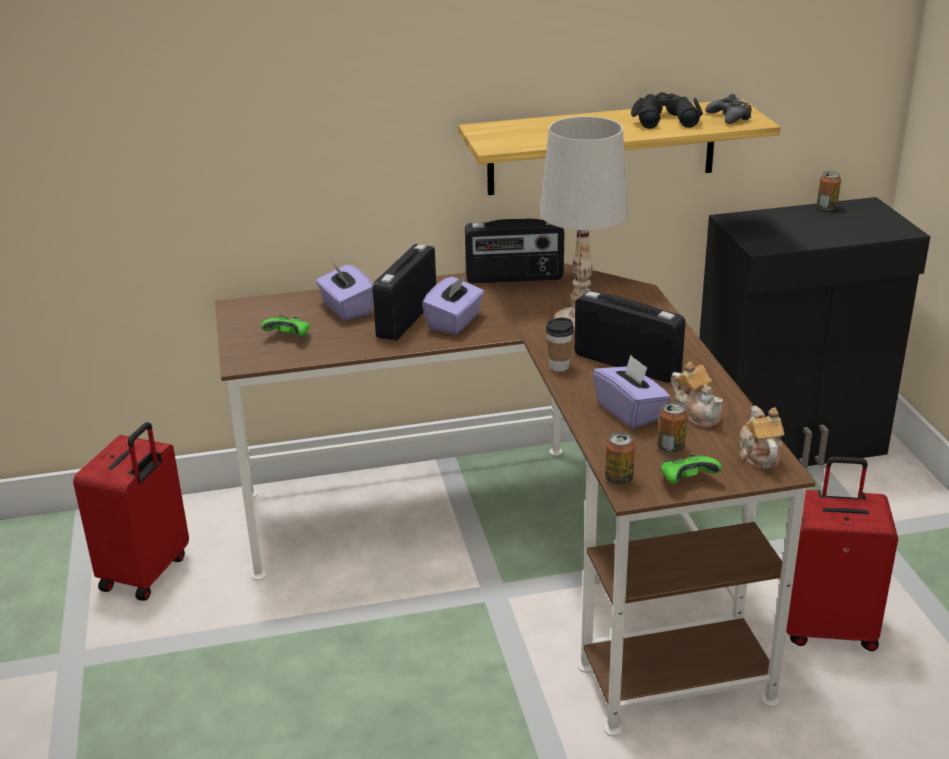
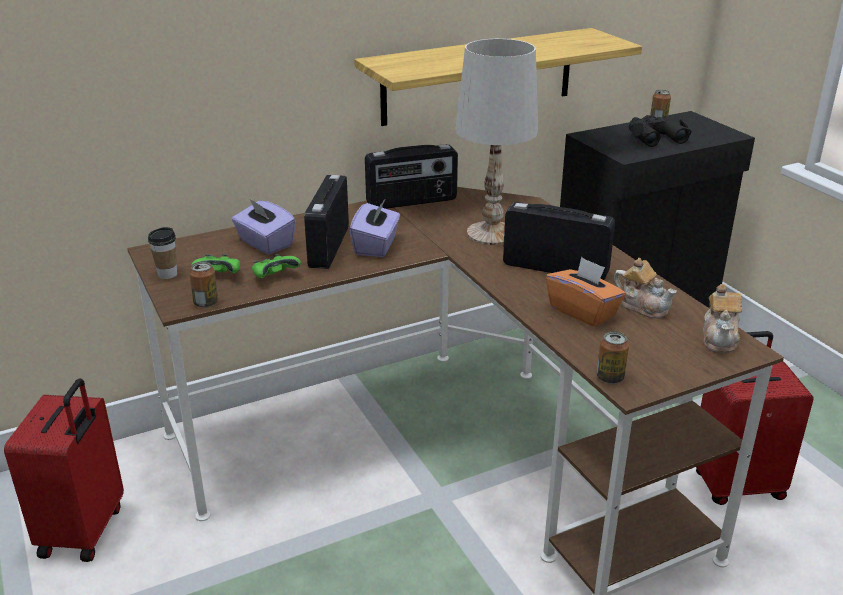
camera: 15 degrees left, 0 degrees up
cup [546,317,574,372] -> cup moved to [148,227,177,279]
purple tissue box [593,355,671,429] -> orange tissue box [546,257,626,327]
black binoculars [631,92,703,129] -> black binoculars moved to [629,115,692,147]
can [657,402,688,453] -> can moved to [189,261,218,308]
green game controller [660,453,722,484] -> green game controller moved to [252,254,301,278]
black game controller [705,94,752,124] -> none
teapot [739,406,785,469] -> teapot turned 150 degrees counterclockwise [703,284,742,353]

